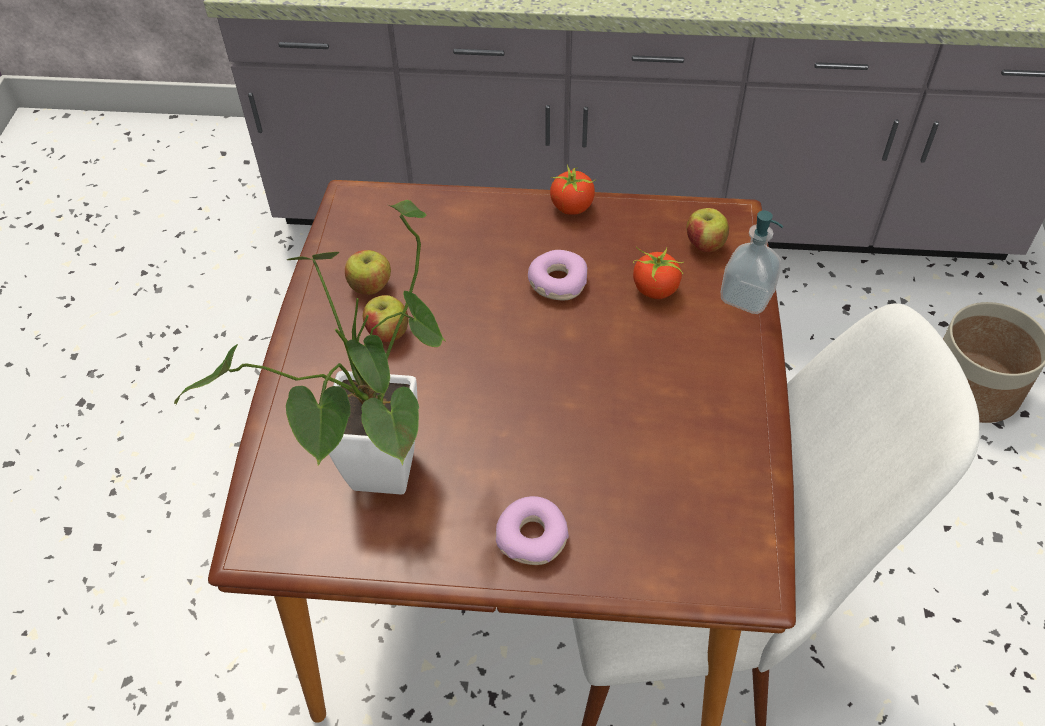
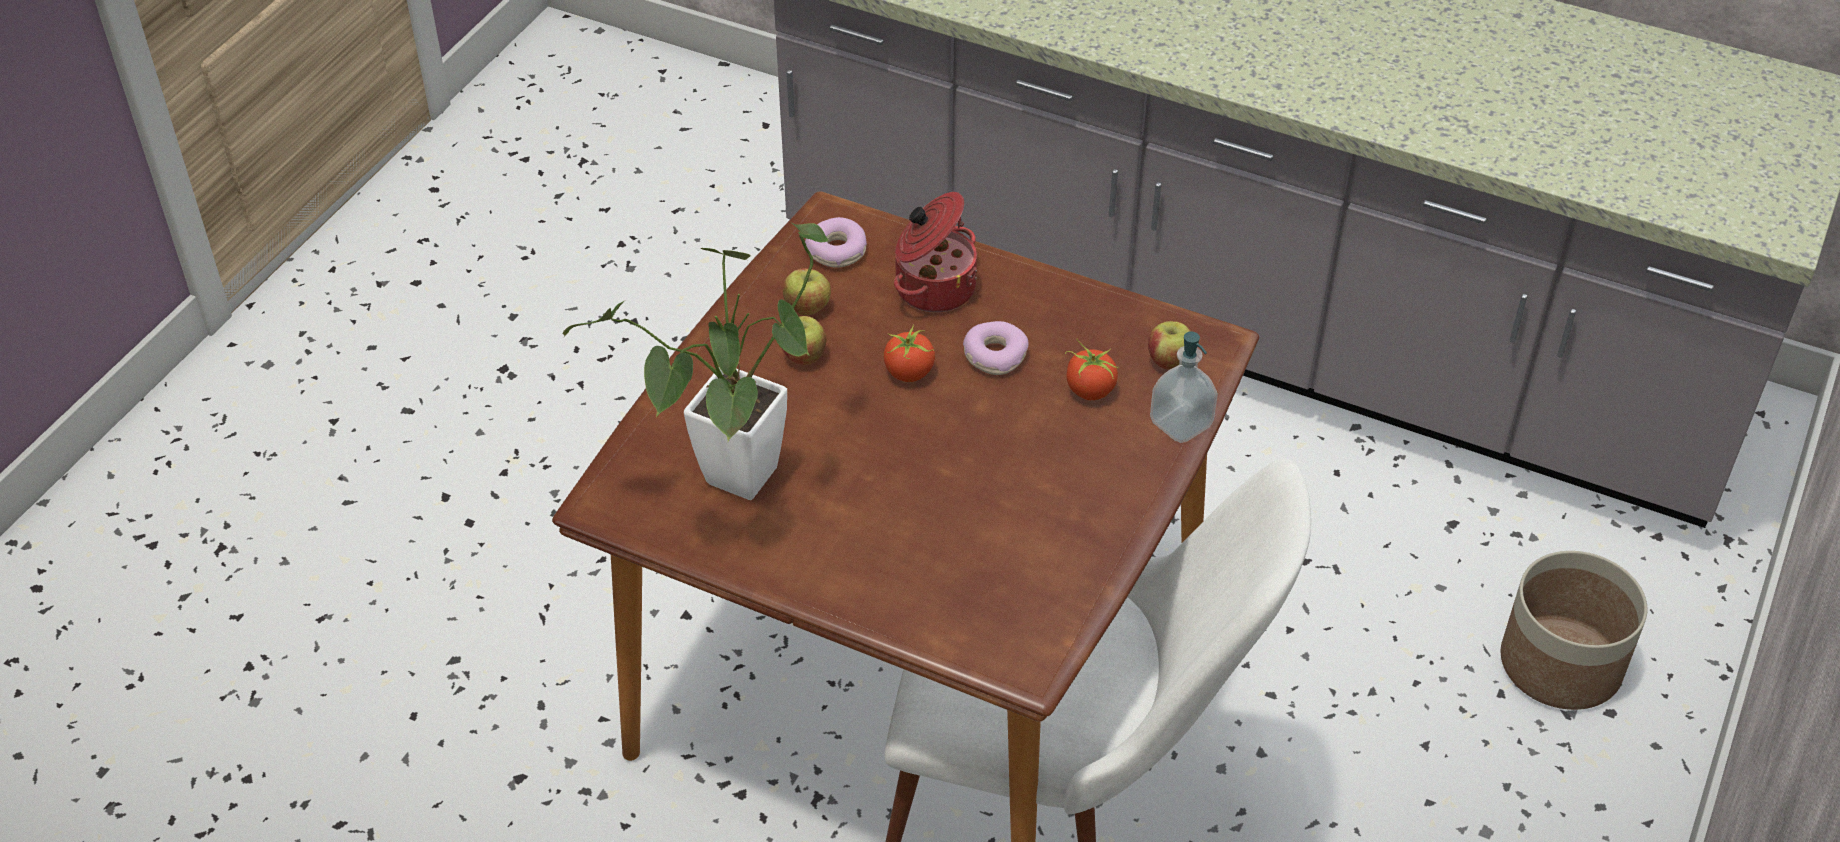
camera: 20 degrees right, 5 degrees down
donut [496,496,569,565] -> donut moved to [805,217,867,268]
tomato [550,164,595,214] -> tomato moved to [883,324,935,382]
none -> cooking pot [894,192,977,312]

